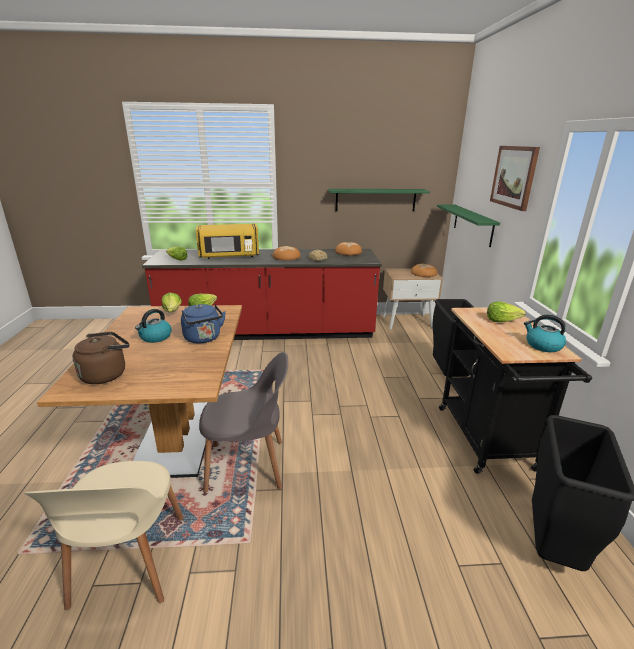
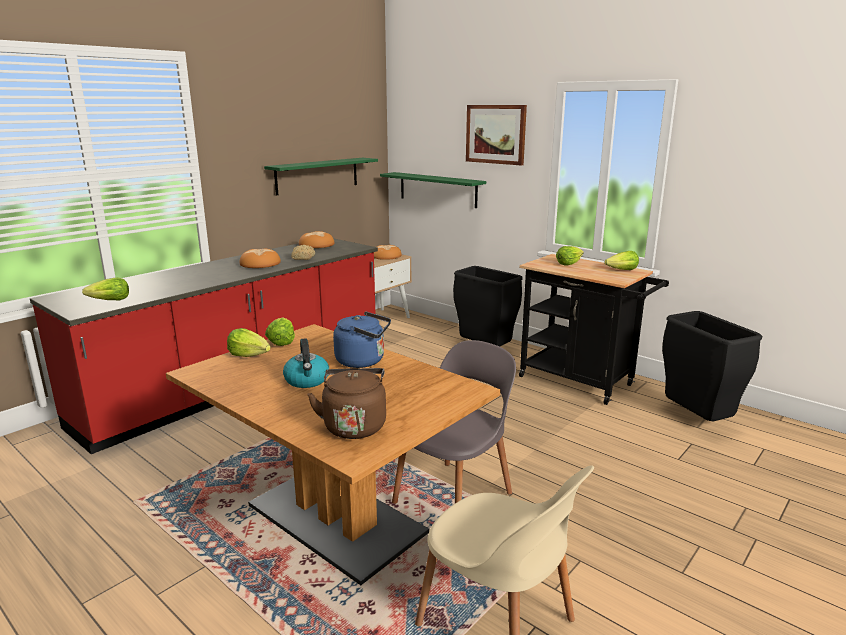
camera: 45 degrees left, 5 degrees down
yellow microwave [196,224,259,259] -> none
kettle [524,315,566,352] -> lettuce [604,251,639,270]

